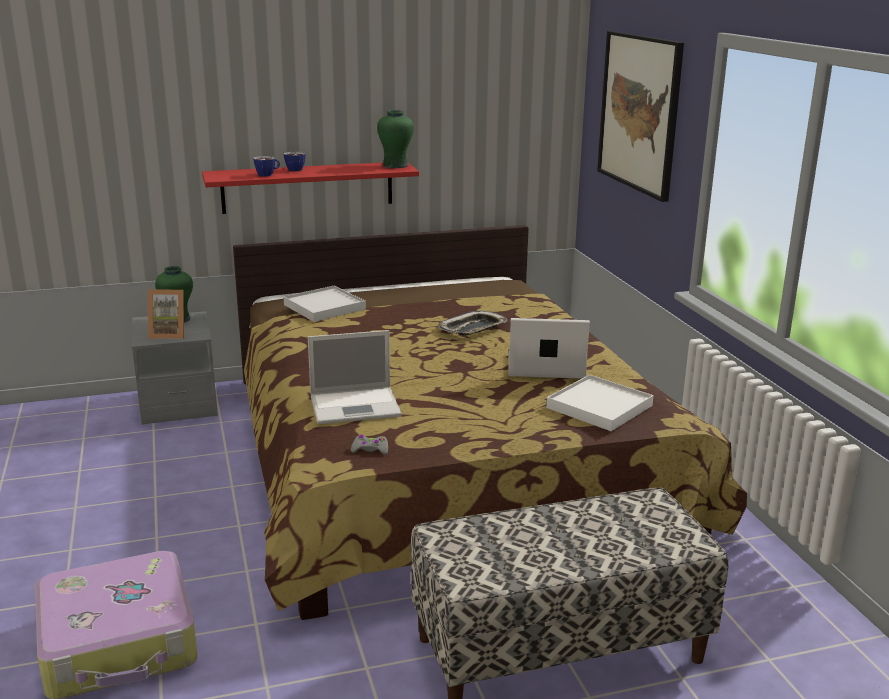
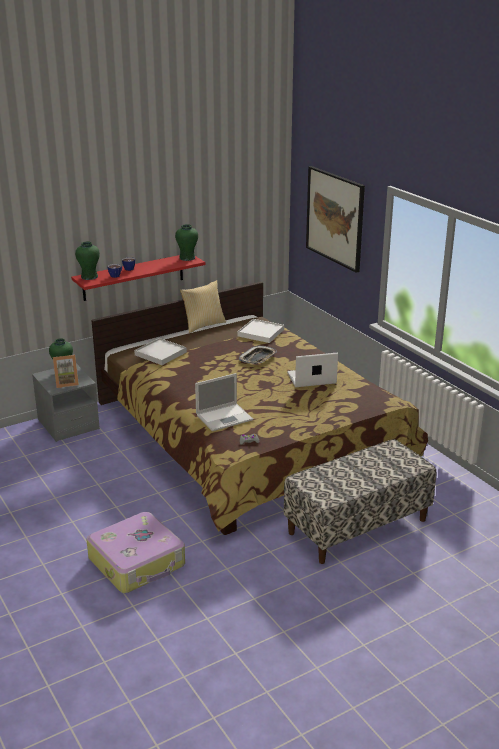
camera: 15 degrees left, 5 degrees up
white tray [547,375,653,431] -> white tray moved to [238,319,284,343]
none -> green vase [75,242,100,280]
none -> pillow [180,280,226,333]

